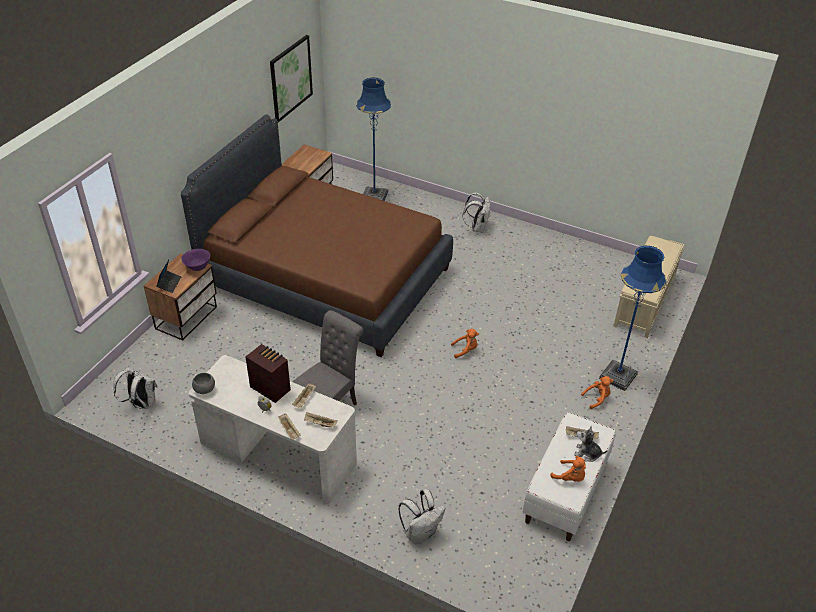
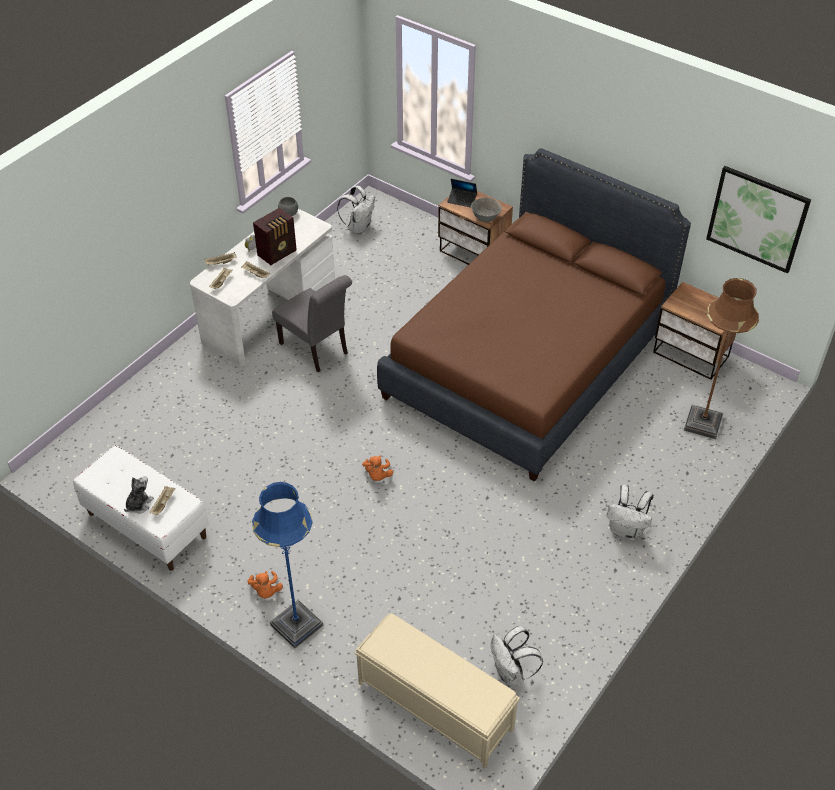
camera: 100 degrees right, 5 degrees up
purple bowl [181,249,210,271] -> grey bowl [471,197,502,222]
blue floor lamp [356,78,391,201] -> brown floor lamp [684,278,759,439]
white backpack [398,489,445,544] -> white backpack moved to [491,626,543,687]
orange plush toy [551,456,586,482] -> none

